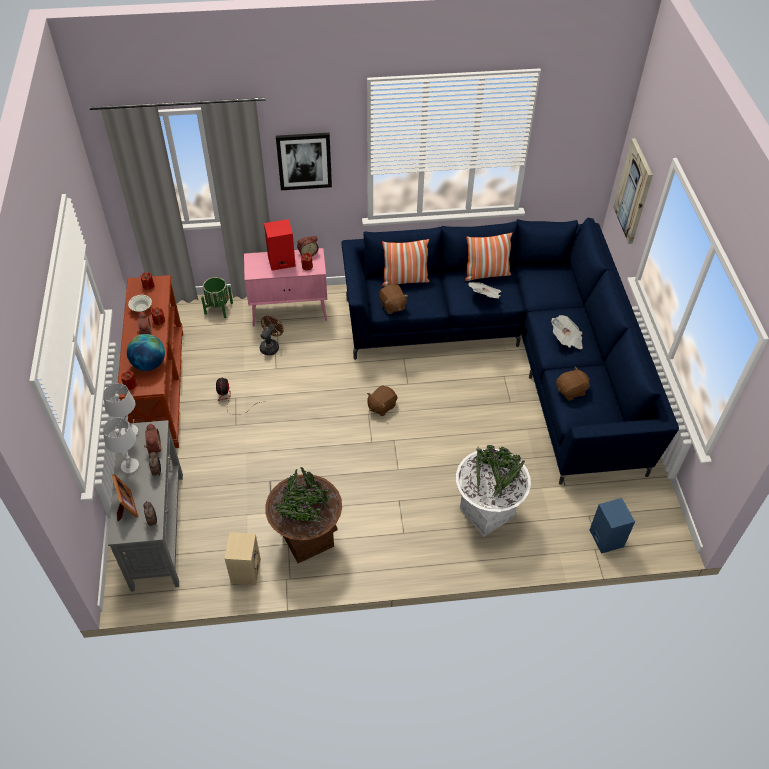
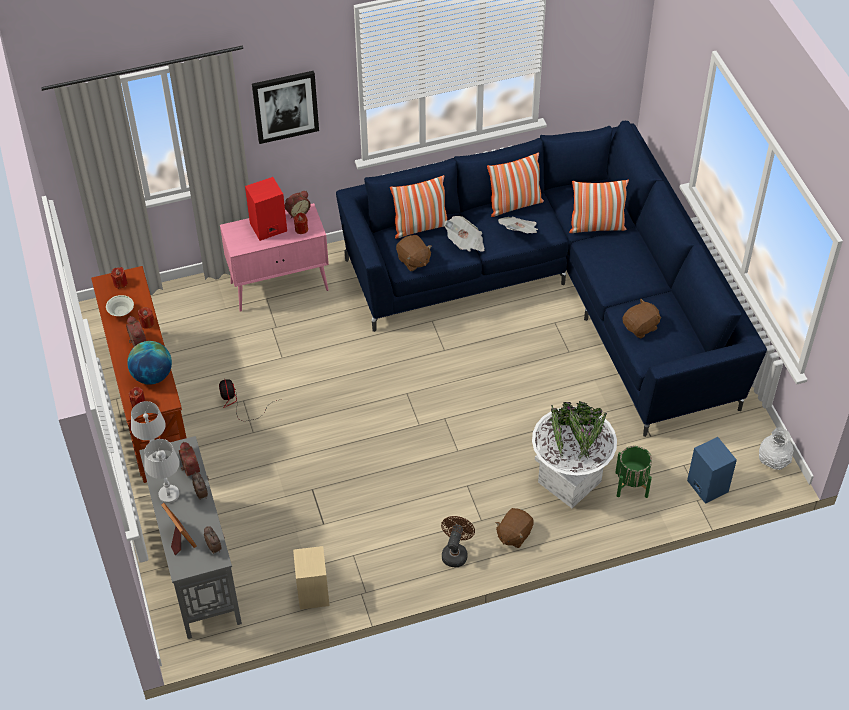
camera: 10 degrees left, 0 degrees up
green planter [201,277,233,318] -> green planter moved to [615,446,652,498]
brown fan [260,316,284,355] -> brown fan moved to [441,516,475,568]
brown planter [265,467,342,563] -> none
brown plush toy [367,385,397,416] -> brown plush toy moved to [495,508,534,548]
newspaper [551,315,583,349] -> newspaper moved to [444,216,484,252]
picture [613,138,653,244] -> none
none -> pillow [569,180,629,233]
none -> white vase [759,427,794,470]

